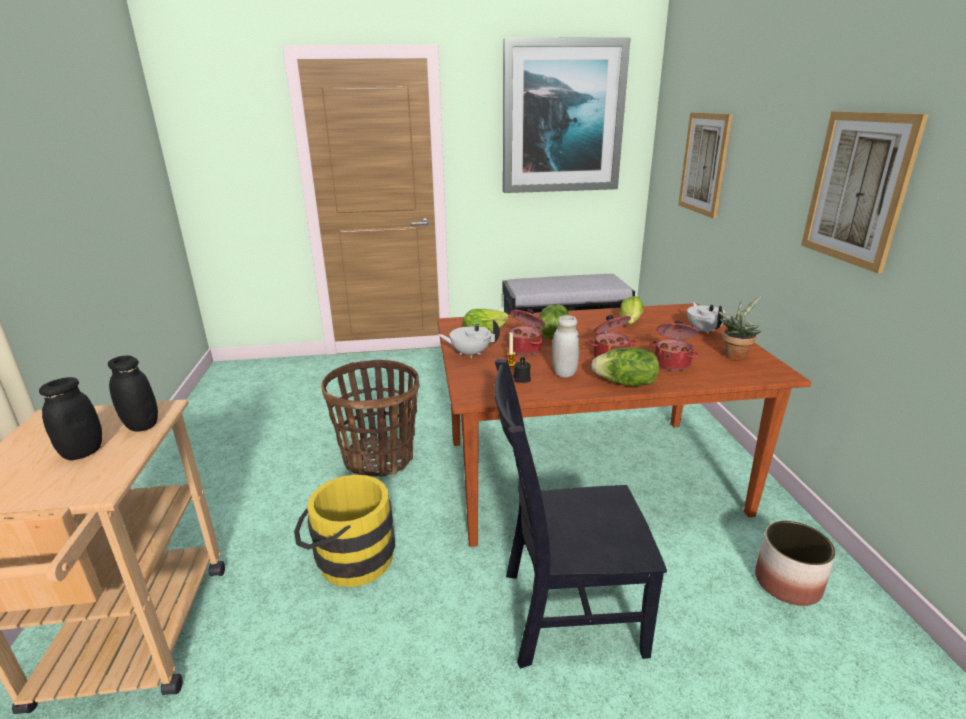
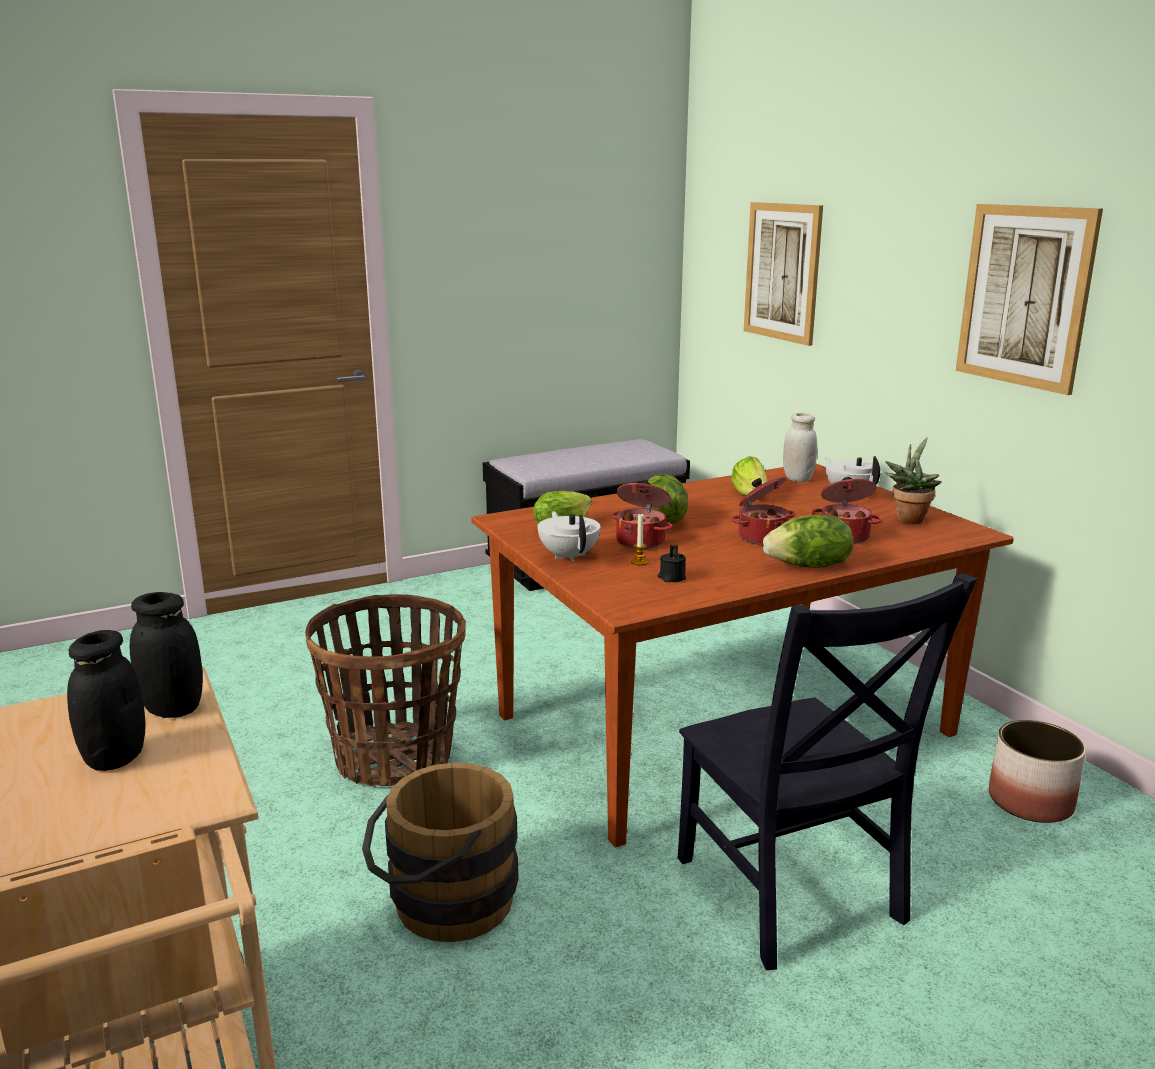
camera: 20 degrees left, 5 degrees down
yellow bucket [294,475,395,587] -> brown bucket [362,763,518,942]
white teapot [438,320,500,358] -> white teapot turned 90 degrees clockwise [537,511,600,562]
black chair [494,359,667,669] -> black chair turned 90 degrees counterclockwise [678,573,978,970]
picture [503,37,631,193] -> none
white jar [552,315,579,377] -> white jar moved to [783,413,817,482]

